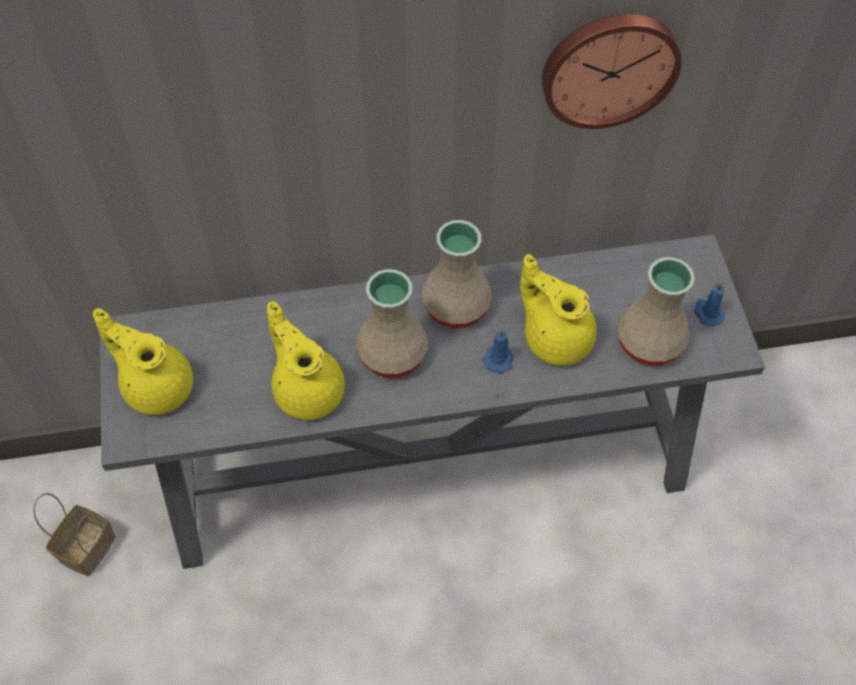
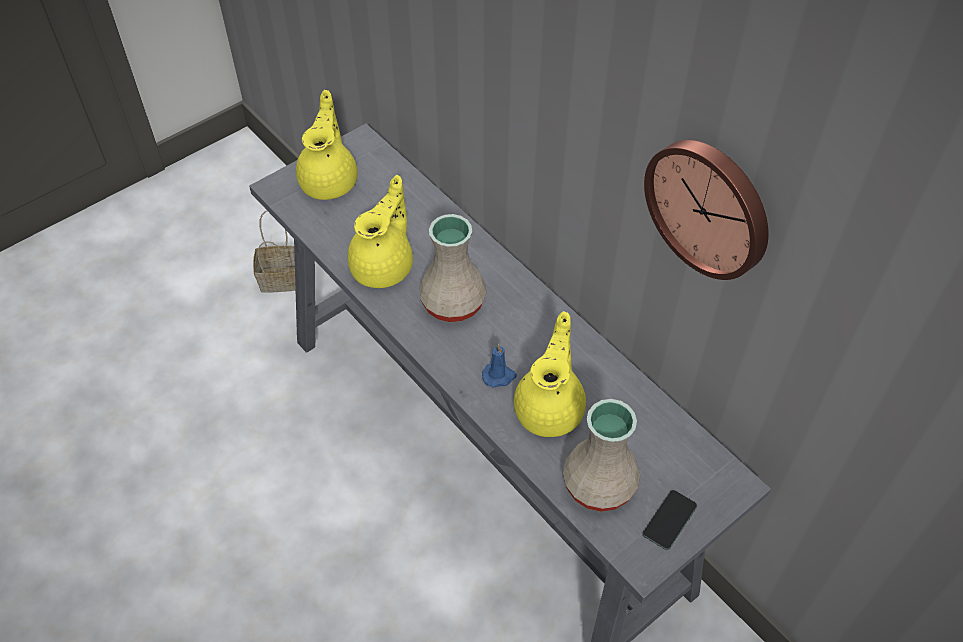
camera: 60 degrees right, 5 degrees down
beige vase [422,220,492,328] -> none
blue candle [694,282,725,327] -> phone [642,490,697,550]

